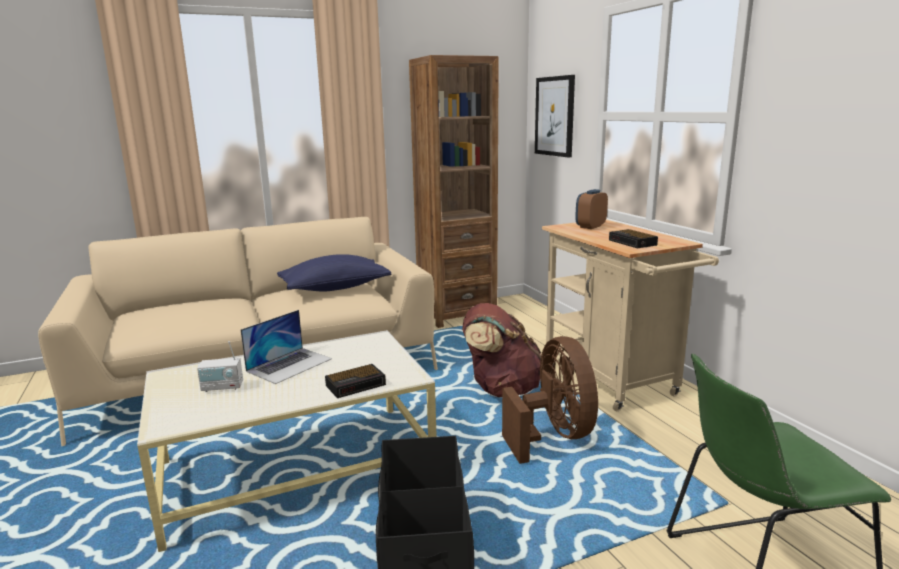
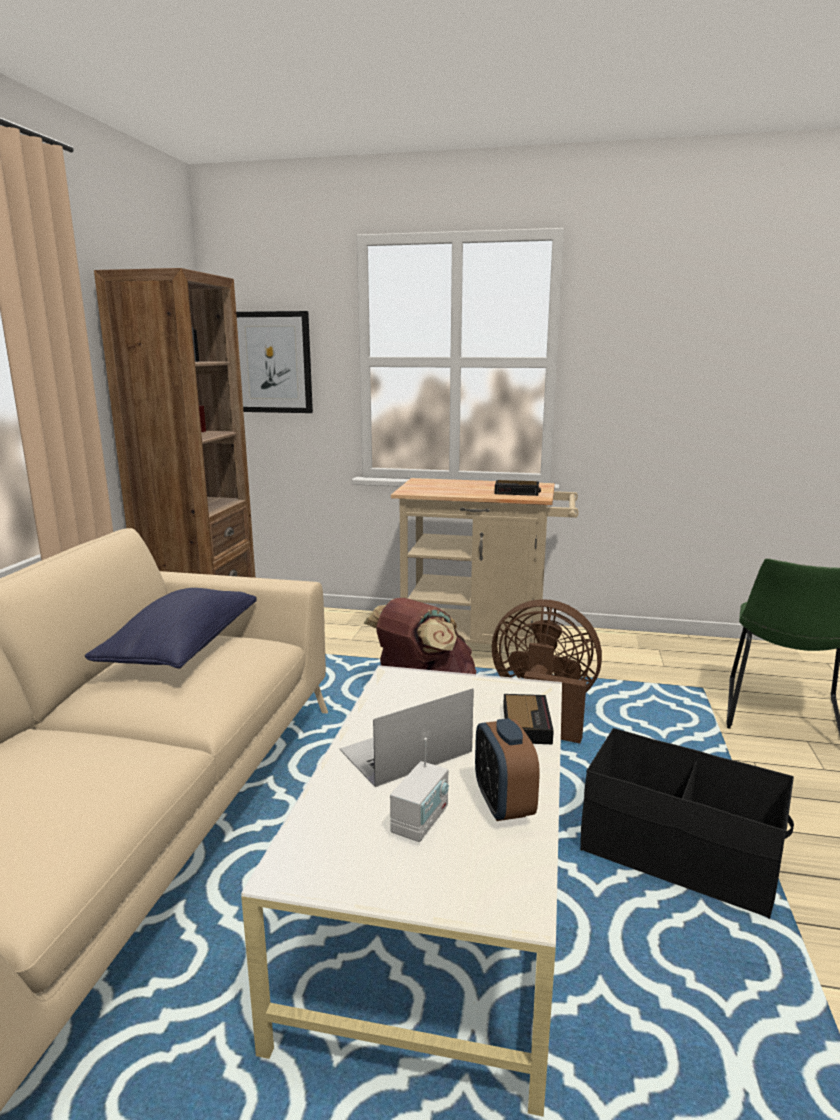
camera: 55 degrees left, 0 degrees up
laptop [241,310,332,384] -> laptop turned 105 degrees counterclockwise [340,688,474,787]
alarm clock [575,189,608,229] -> alarm clock moved to [475,718,540,821]

